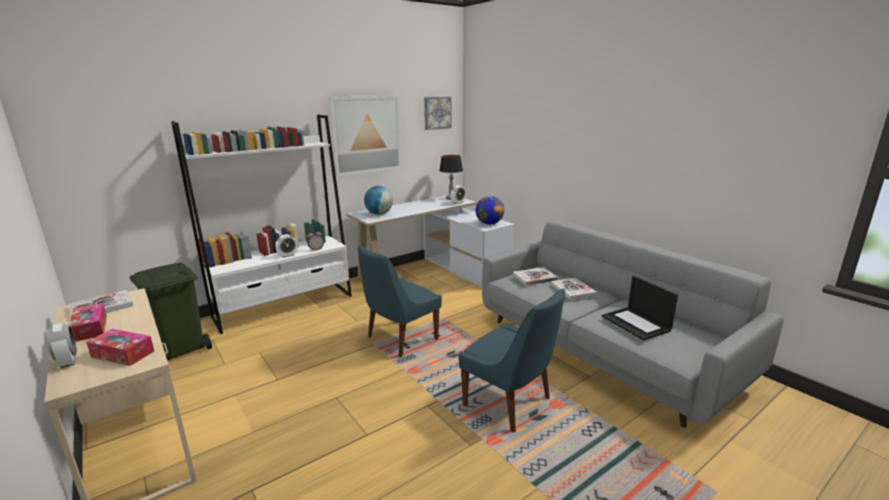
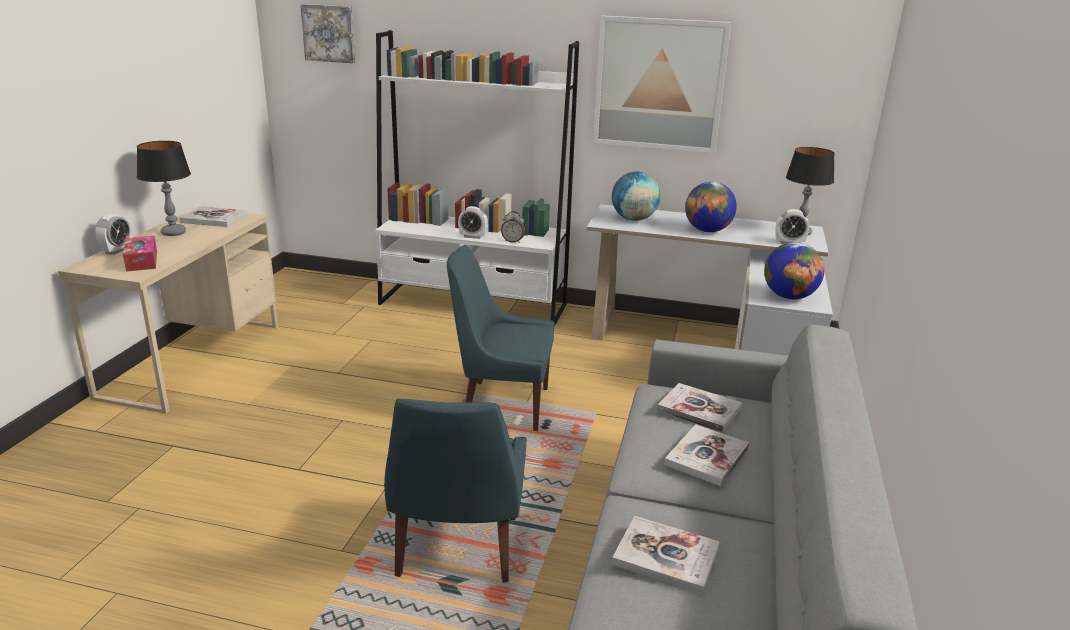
camera: 50 degrees right, 5 degrees up
tissue box [69,303,107,342] -> table lamp [137,141,191,236]
green trash can [129,263,212,360] -> none
picture [424,97,451,130] -> picture moved to [300,4,355,63]
laptop [602,276,678,341] -> book [612,516,720,594]
none -> globe [685,182,737,232]

